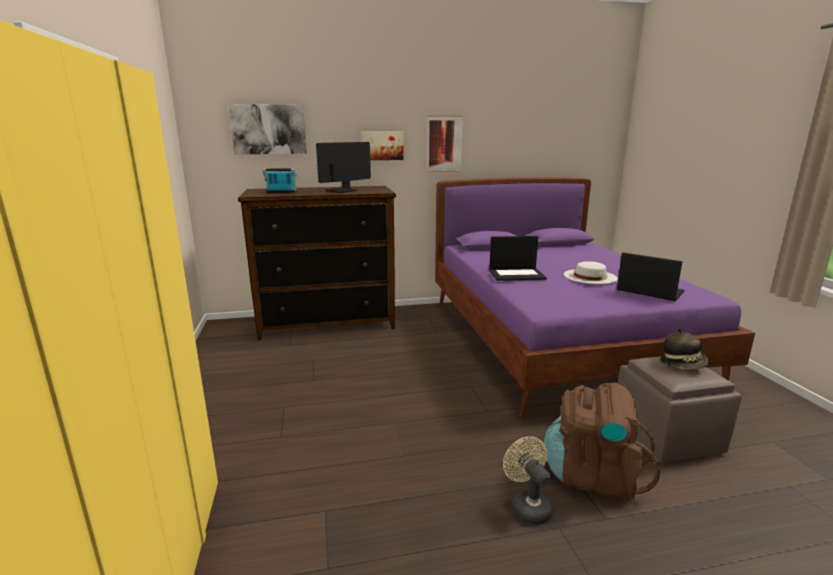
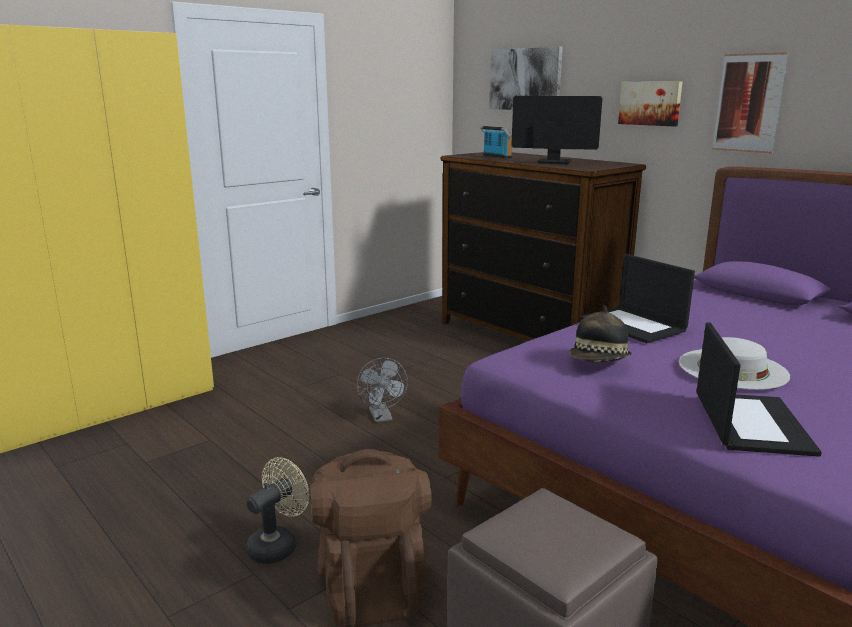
camera: 60 degrees right, 0 degrees up
hat [660,328,709,369] -> hat moved to [569,305,632,362]
none -> grey fan [357,358,408,422]

